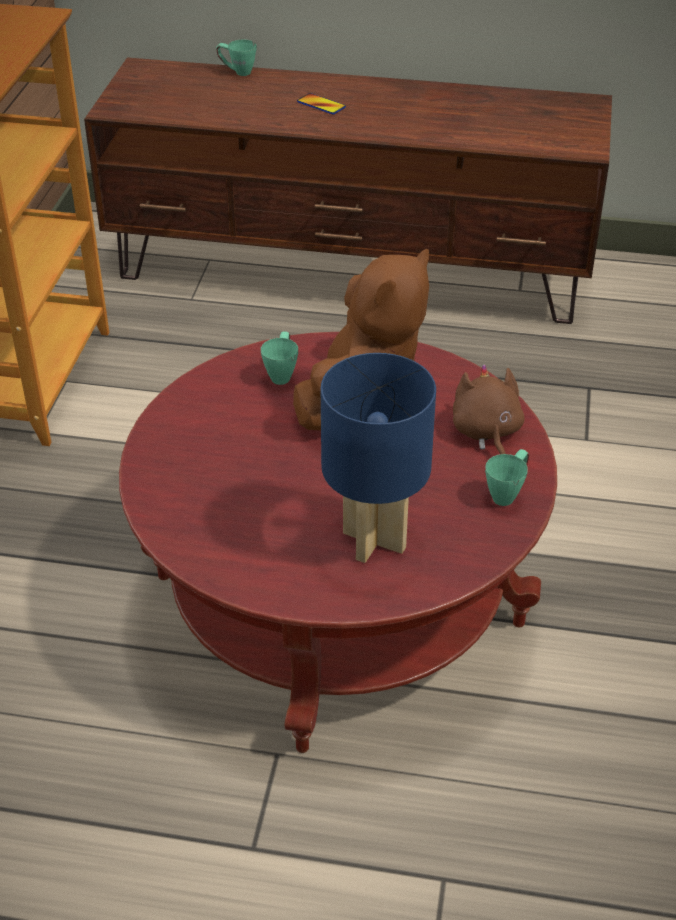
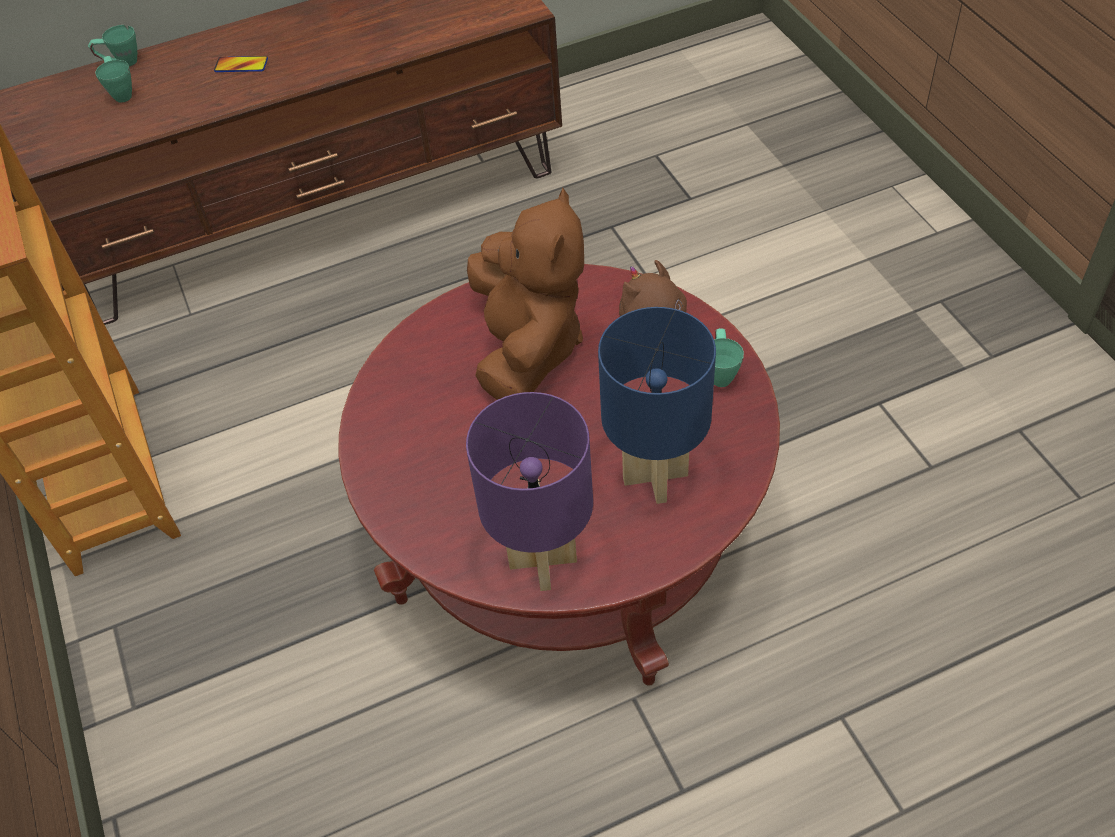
camera: 30 degrees left, 10 degrees up
green mug [261,331,298,385] -> green mug moved to [95,56,132,103]
none -> purple table lamp [466,392,593,591]

